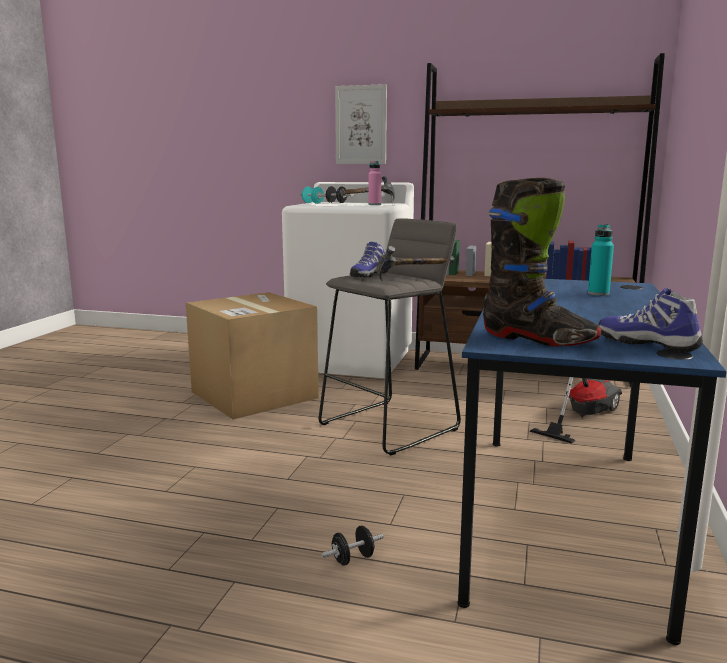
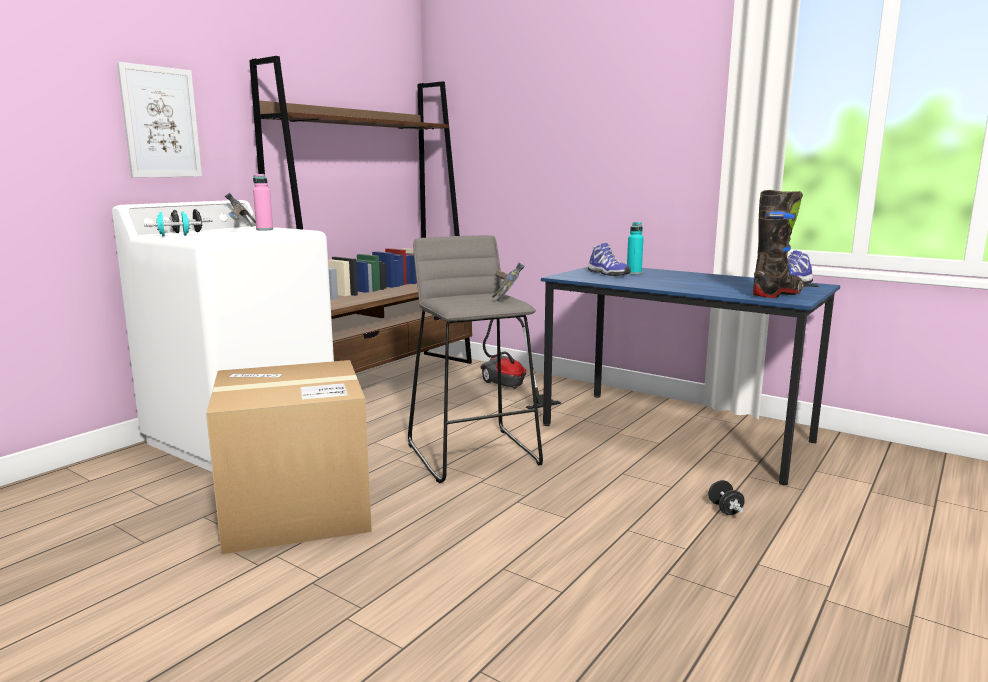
camera: 70 degrees left, 0 degrees up
shoe [350,242,388,278] -> shoe moved to [588,243,631,276]

